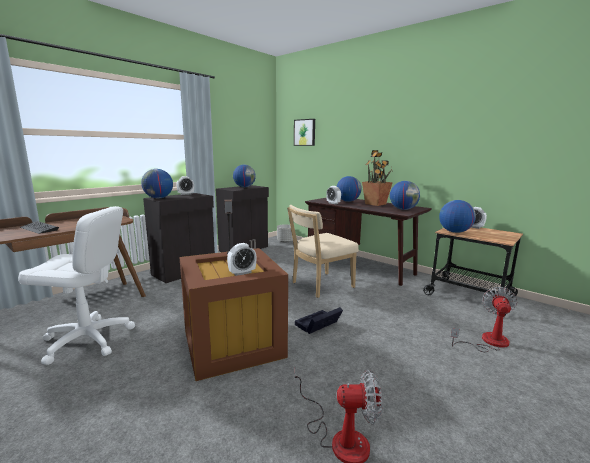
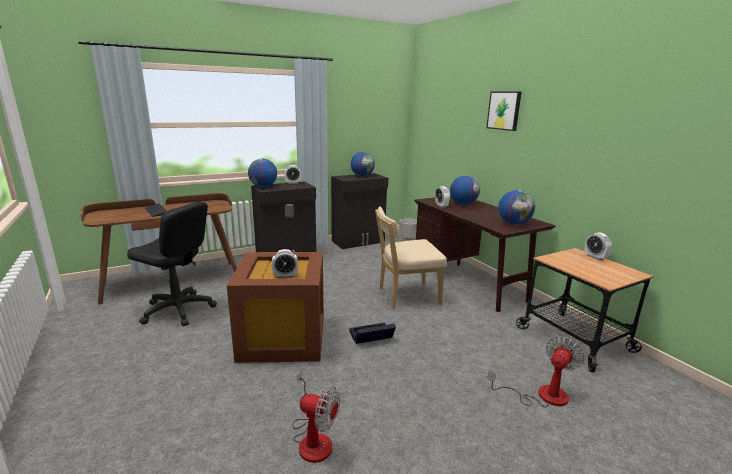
camera: 20 degrees right, 5 degrees up
white office chair [18,206,135,365] -> black office chair [127,202,217,326]
picture [294,119,315,146] -> picture moved to [486,91,522,131]
potted plant [362,150,393,206] -> none
globe [439,200,476,233] -> none

